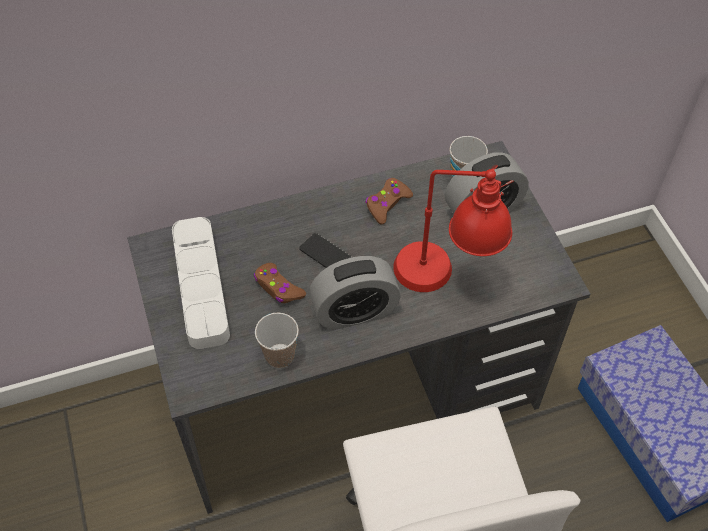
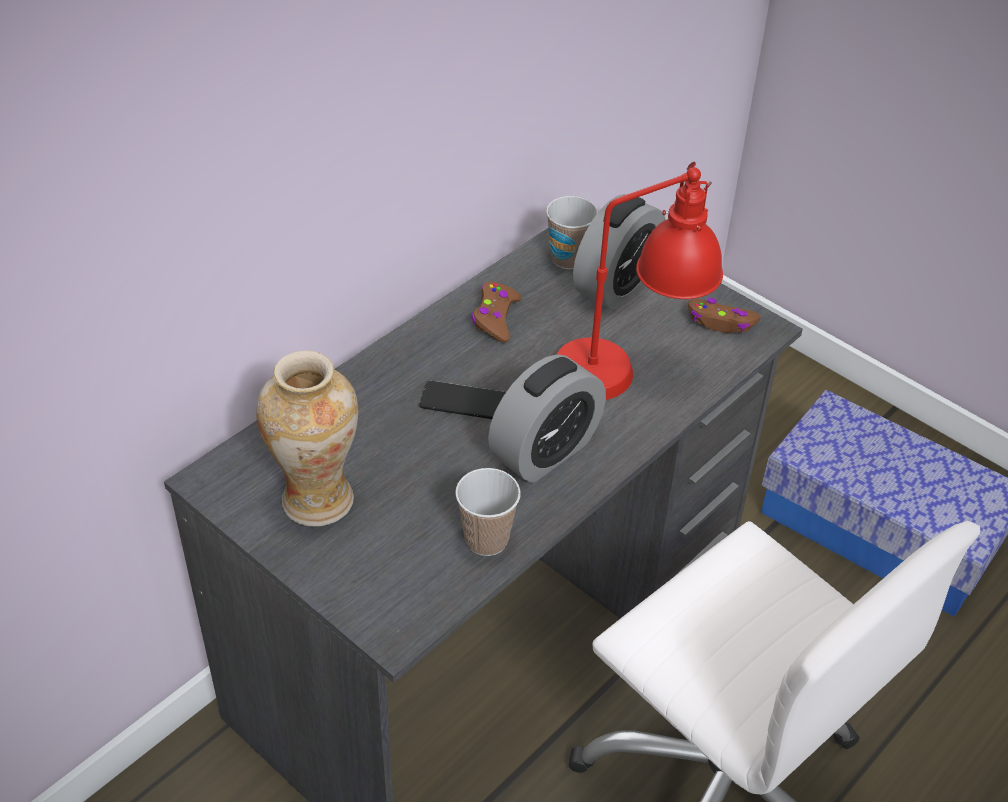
camera: 30 degrees left, 10 degrees down
white tray [172,217,230,349] -> vase [256,351,358,526]
brown game controller [254,263,306,303] -> brown game controller moved to [688,298,761,333]

